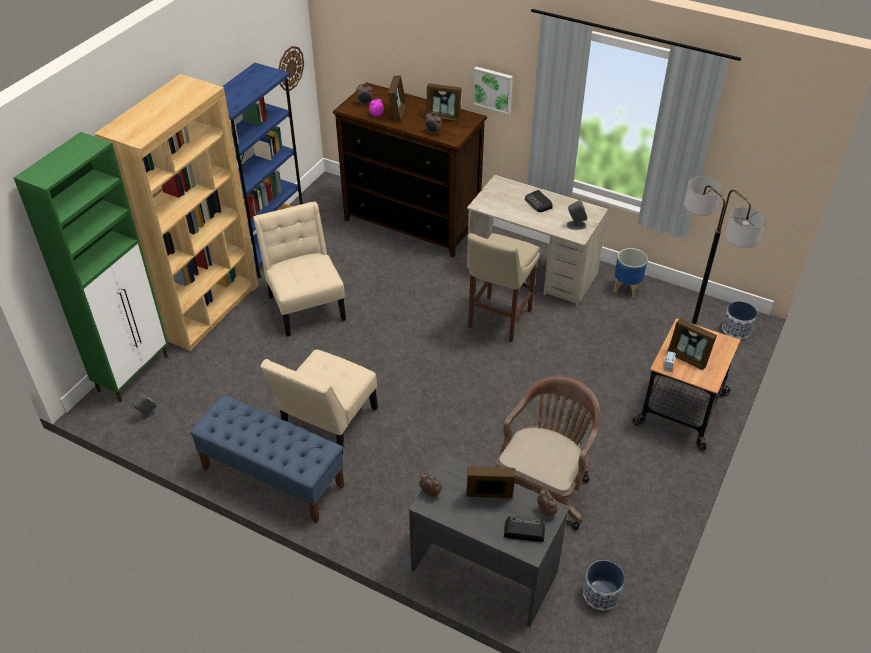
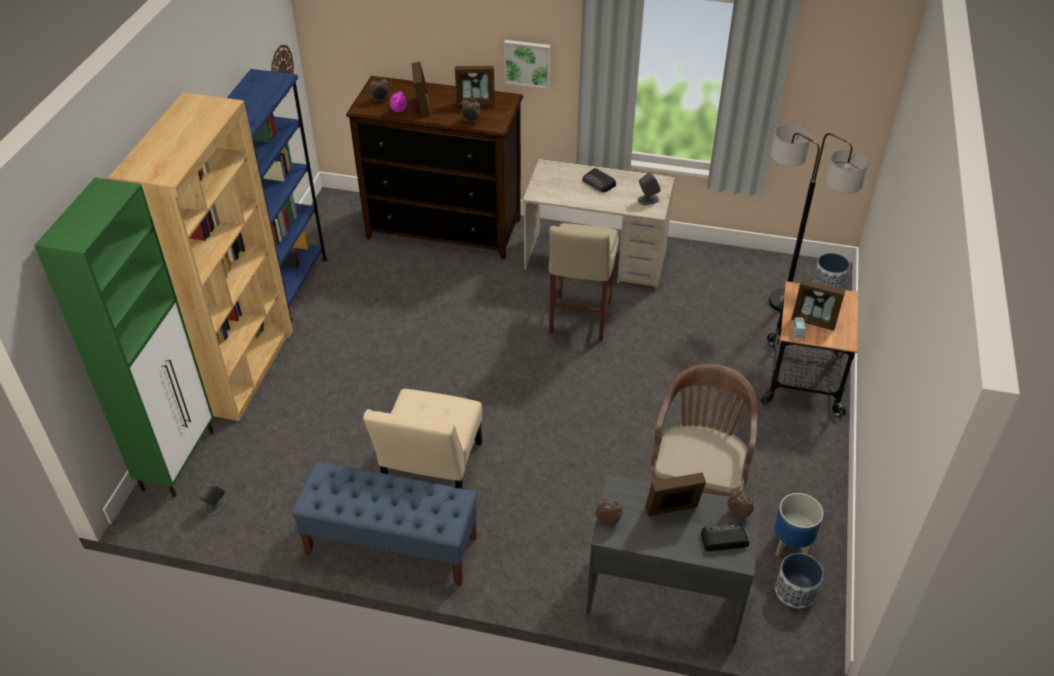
camera: 15 degrees left, 0 degrees up
beige chair [253,201,346,337] -> none
planter [614,248,648,298] -> planter moved to [774,493,823,556]

